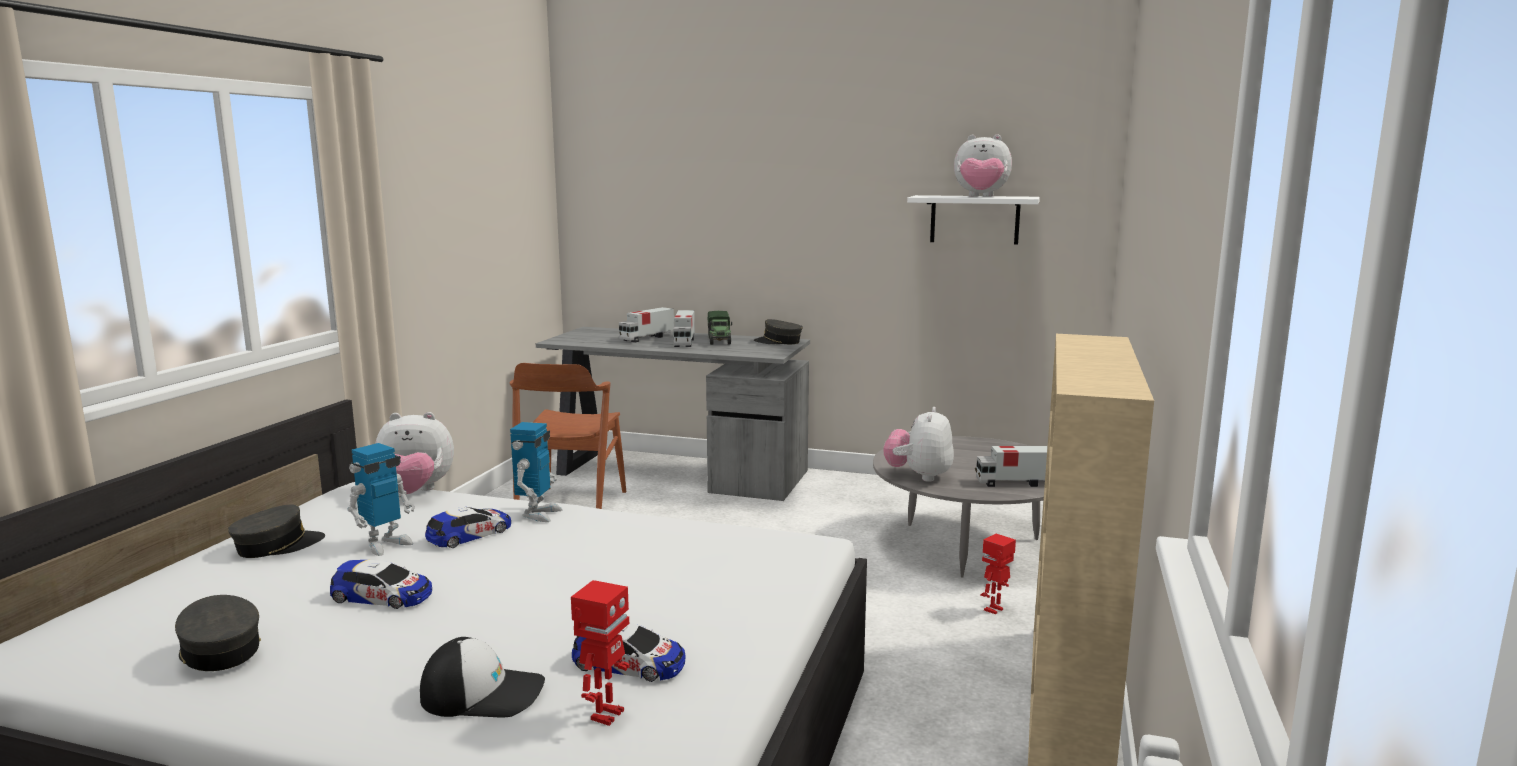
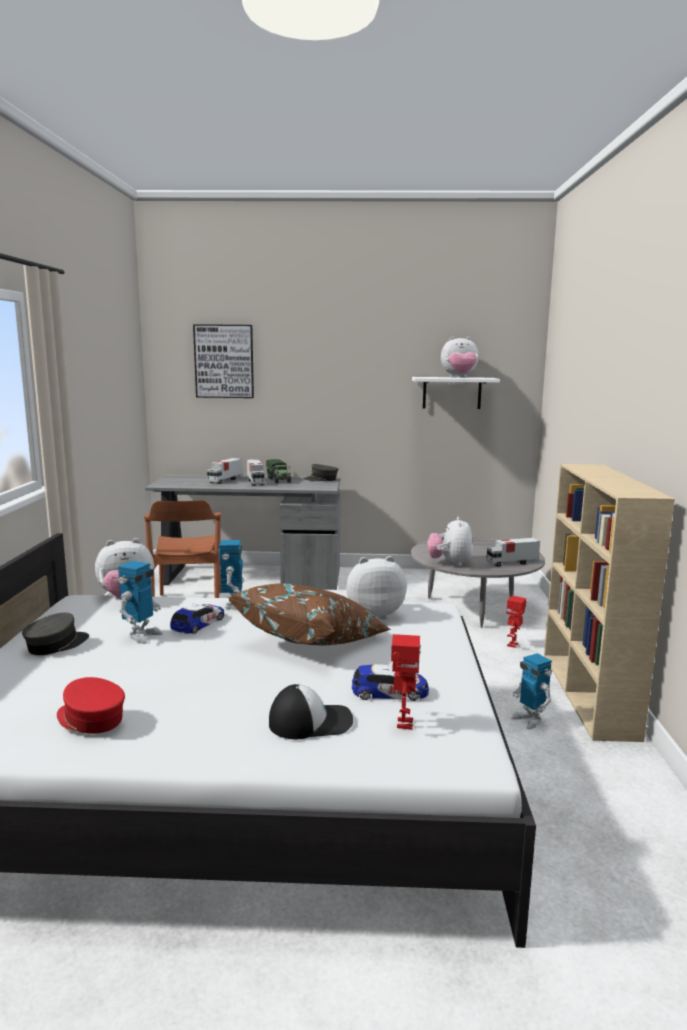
camera: 15 degrees left, 0 degrees up
grey cap [175,595,261,671] -> red cap [57,677,125,734]
toy car [330,560,432,609] -> none
none -> picture [193,324,254,398]
none -> brown pillow [228,583,391,645]
none -> plush toy [346,556,407,619]
none -> toy robot [512,653,552,730]

